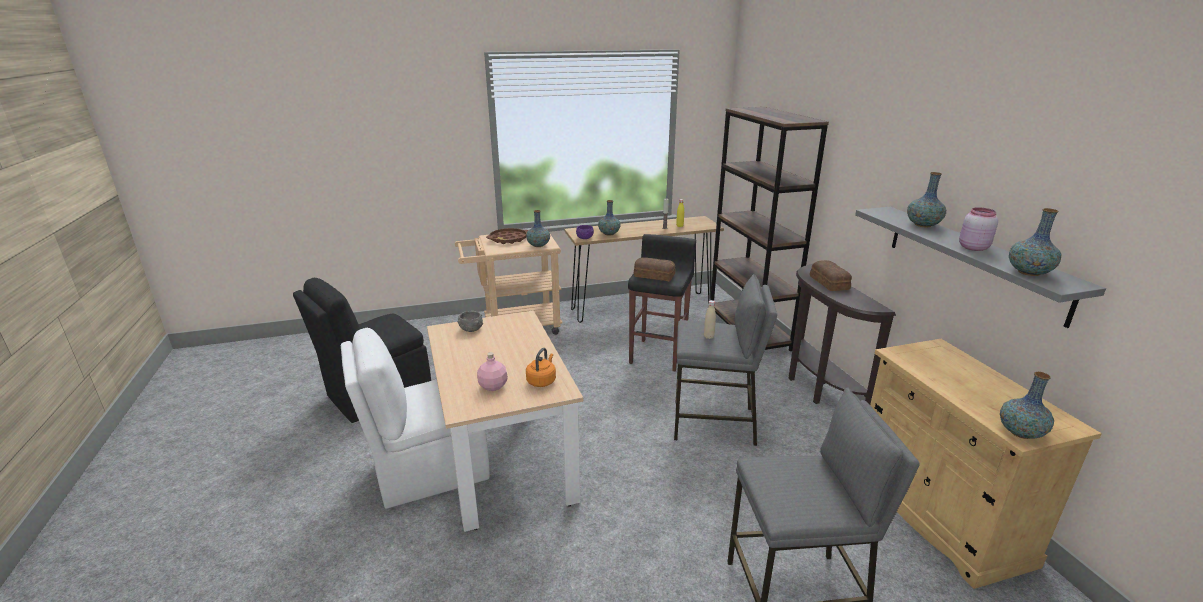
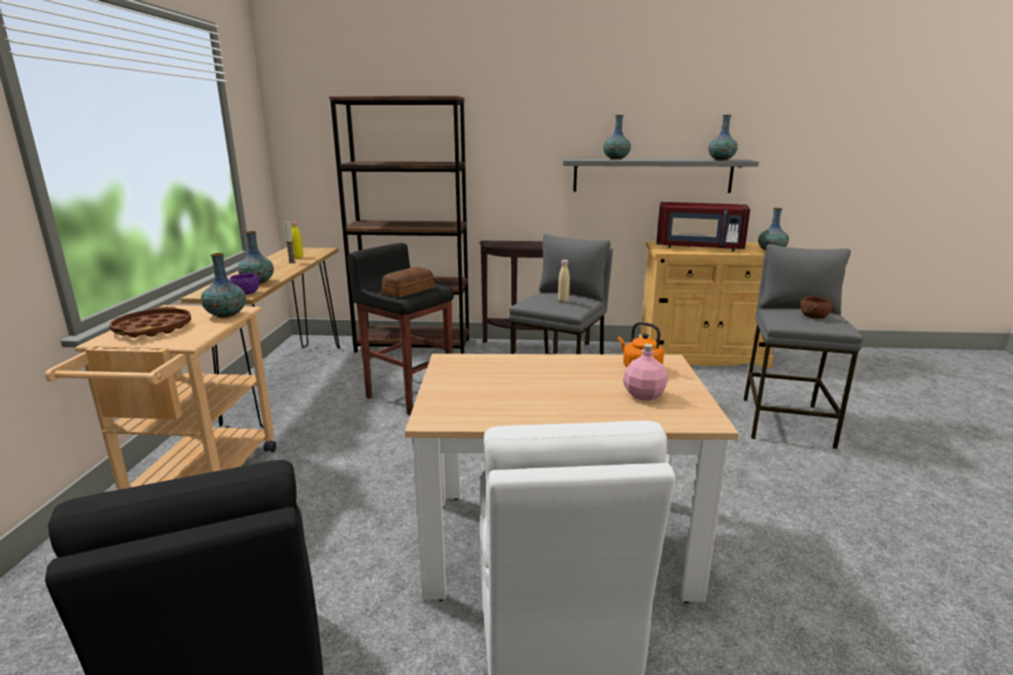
camera: 70 degrees left, 5 degrees down
grey bowl [458,311,483,332] -> none
bread [810,260,852,291] -> none
pink jar [959,207,998,251] -> none
none -> red microwave [656,202,750,251]
none -> brown bowl [800,296,834,319]

